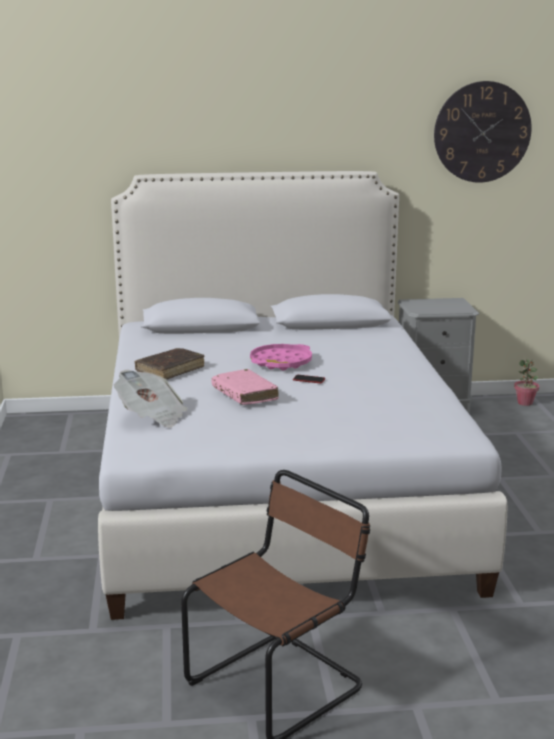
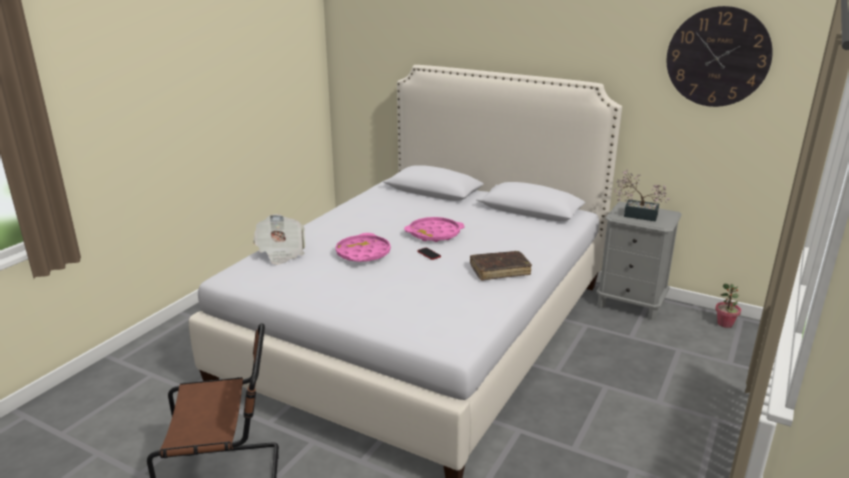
camera: 35 degrees right, 5 degrees up
brown book [135,348,204,380] -> brown book moved to [470,251,532,281]
pink book [211,369,279,405] -> pink tray [336,233,391,262]
none -> potted plant [614,169,670,222]

